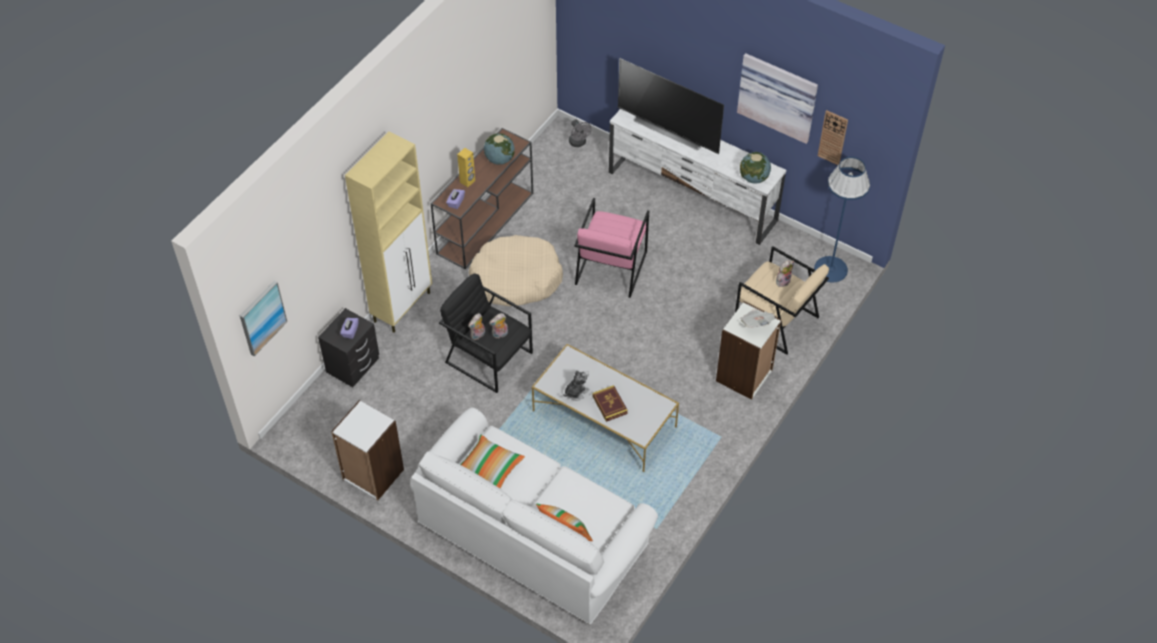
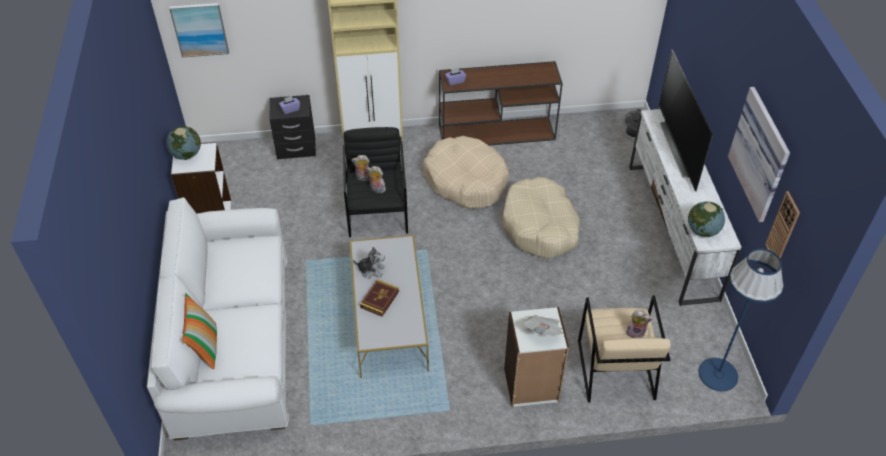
camera: 50 degrees right, 5 degrees down
yellow speaker [457,148,475,187] -> none
pillow [460,434,525,489] -> none
globe [484,133,515,165] -> globe moved to [166,126,201,160]
pink armchair [574,198,649,298] -> beige dog bed [502,177,580,258]

